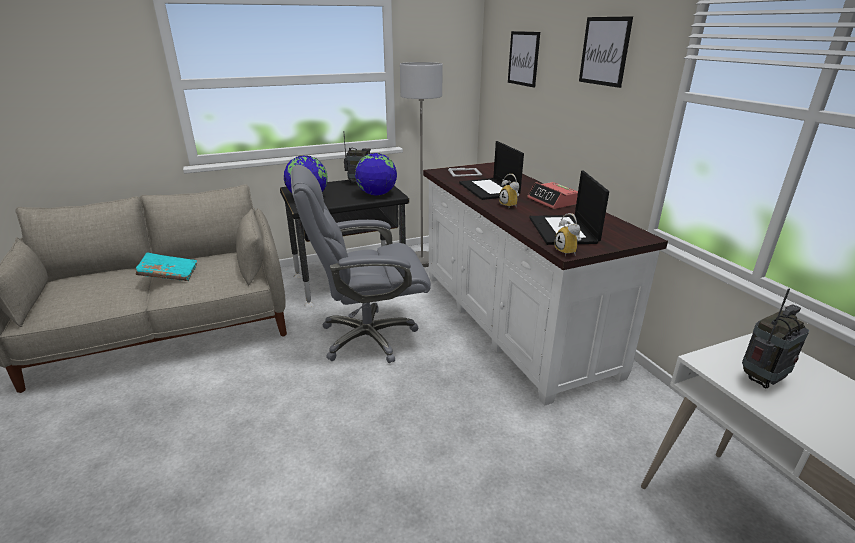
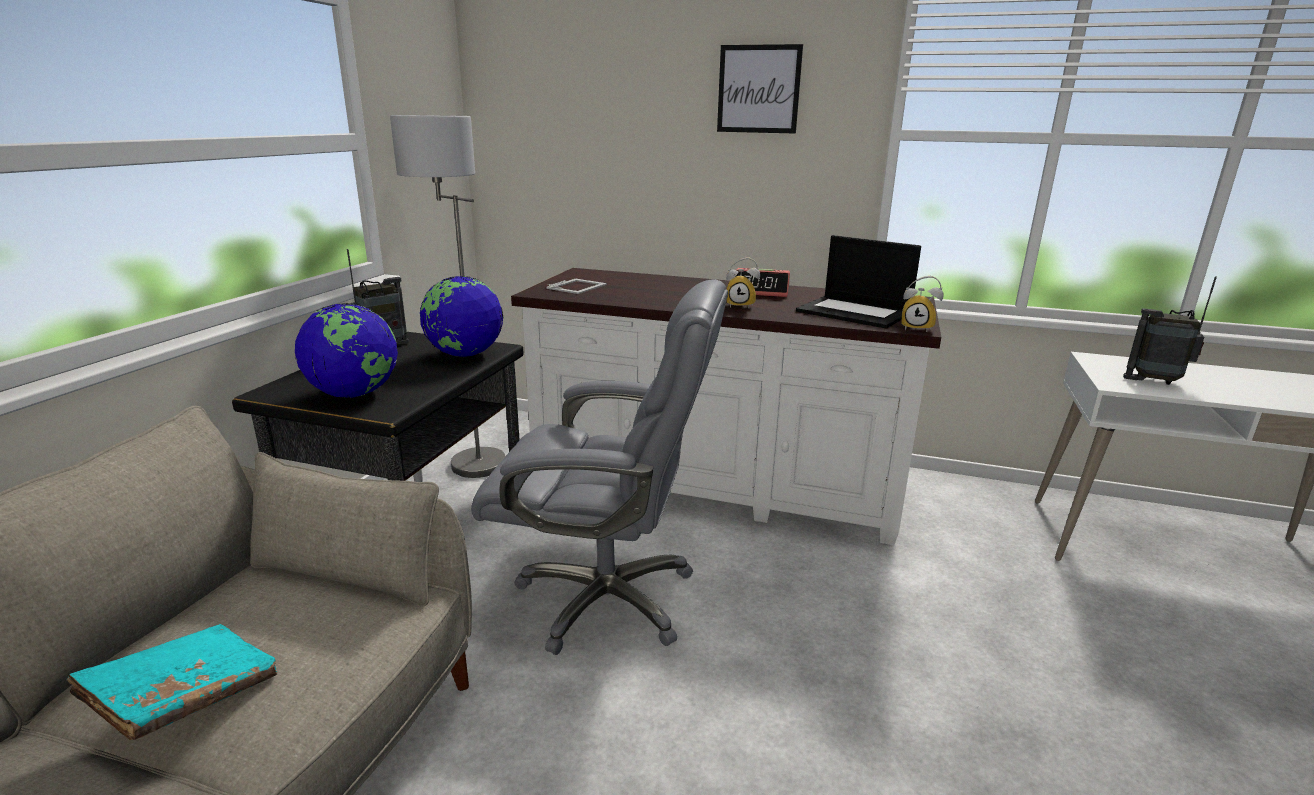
camera: 50 degrees left, 5 degrees down
grey office chair [291,165,431,363] -> grey office chair turned 105 degrees counterclockwise [471,279,728,655]
laptop [459,141,524,200] -> none
picture [508,31,540,87] -> none
radio [742,289,809,388] -> radio turned 75 degrees counterclockwise [1123,276,1217,385]

